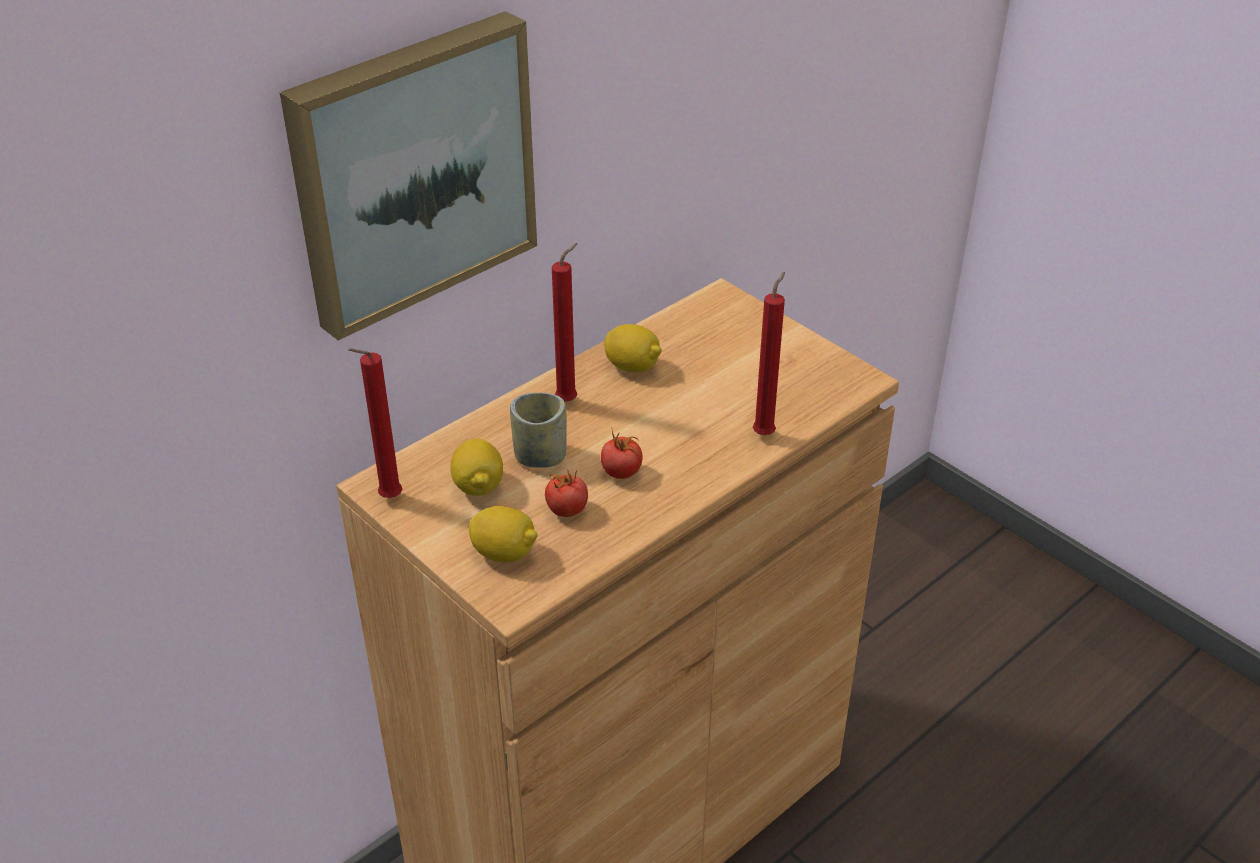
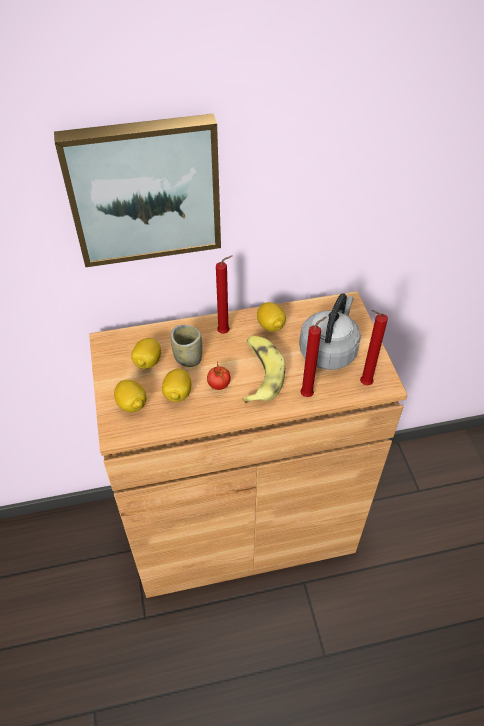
camera: 30 degrees right, 10 degrees up
red candle [348,348,402,498] -> red candle moved to [360,310,388,385]
tomato [545,471,588,517] -> lemon [162,369,191,402]
none -> banana [242,336,285,404]
none -> grey kettle [299,293,361,370]

